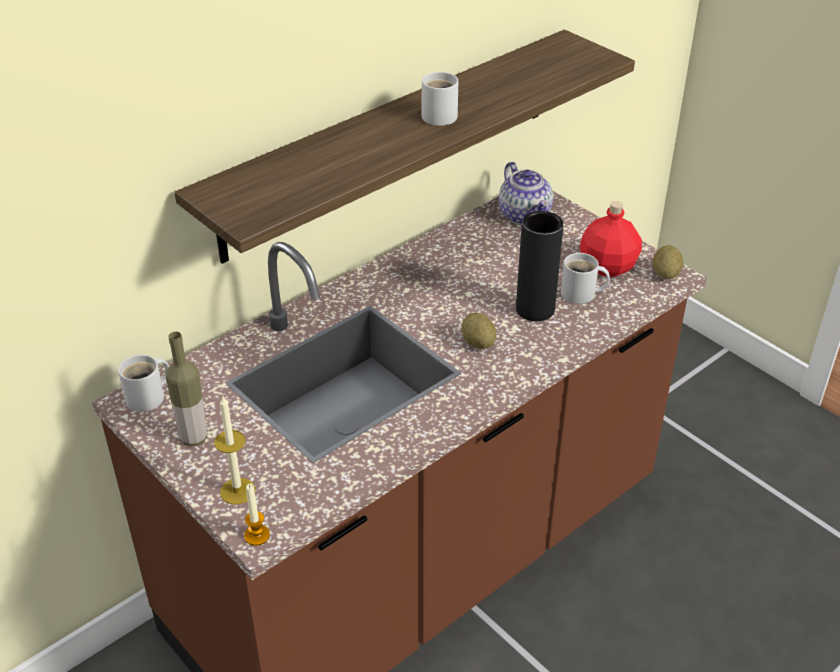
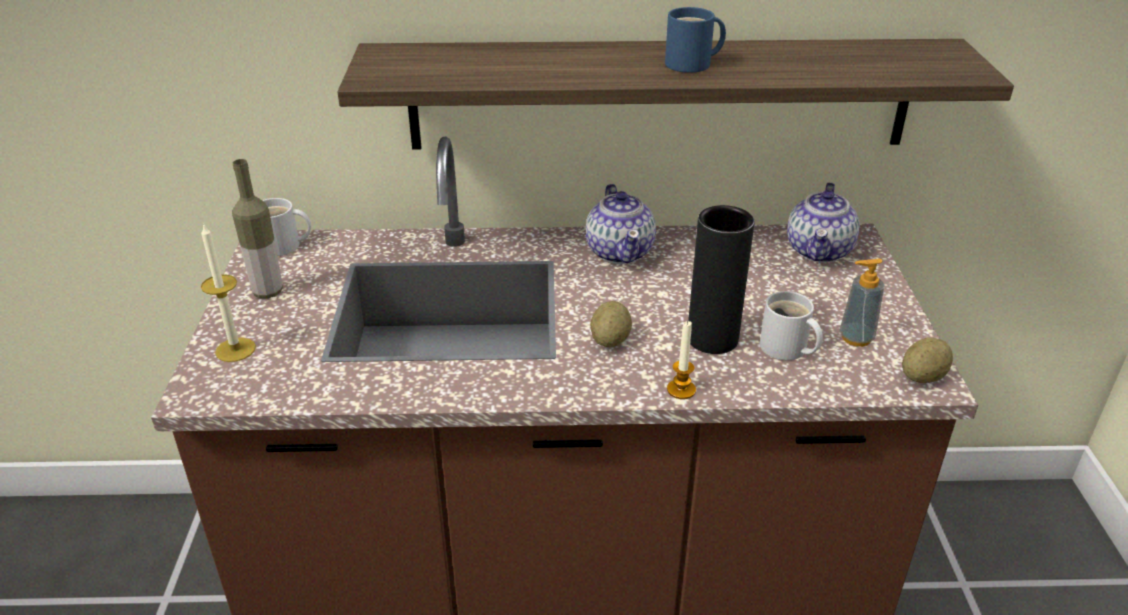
camera: 40 degrees right, 5 degrees down
candle [244,484,270,546] -> candle moved to [667,321,696,399]
white mug [422,72,458,126] -> blue mug [665,7,726,73]
red bottle [580,201,642,277] -> soap dispenser [840,258,885,347]
none -> teapot [586,184,656,264]

